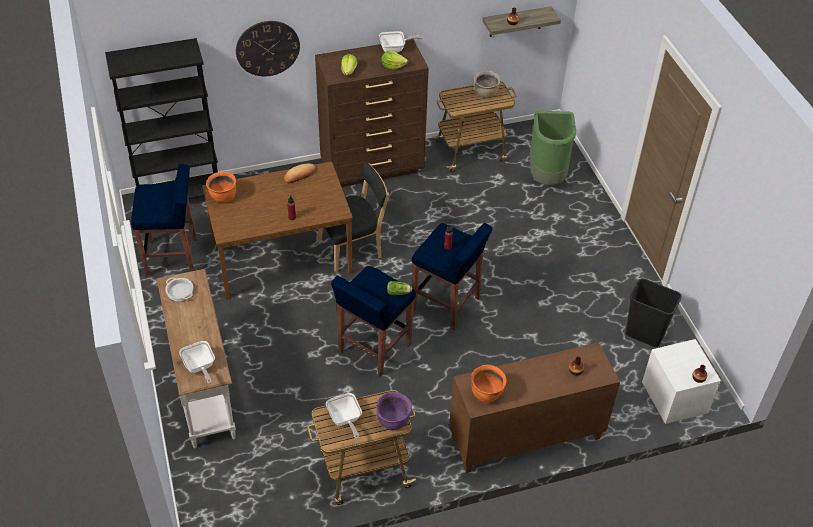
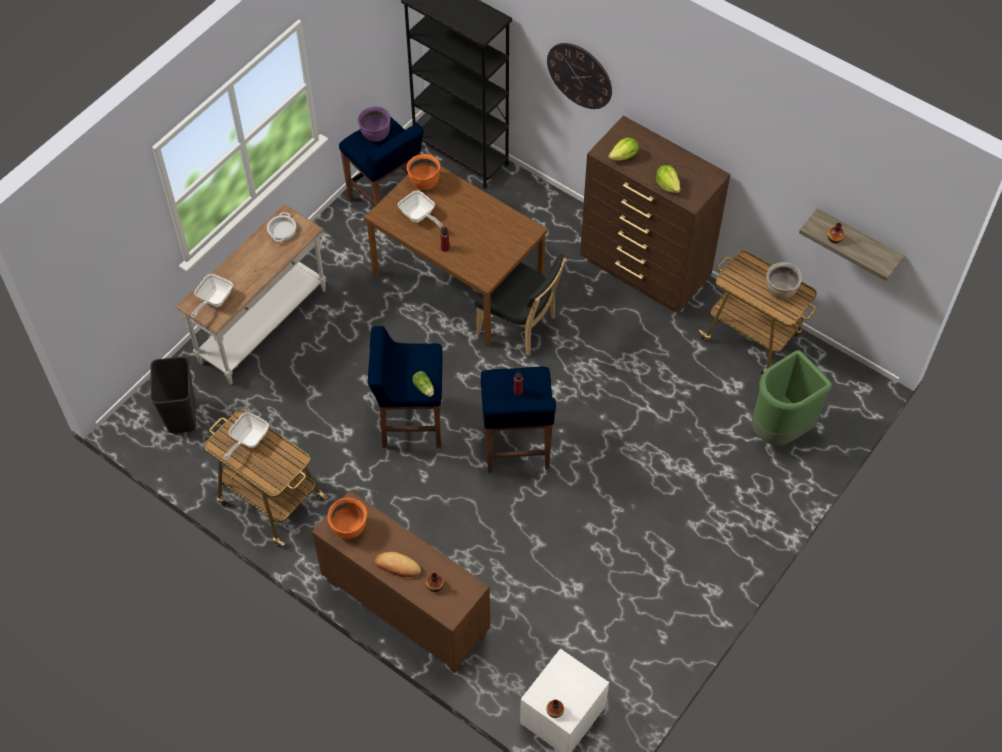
camera: 55 degrees right, 10 degrees up
bread [284,164,315,183] -> bread moved to [375,552,421,577]
purple cooking pot [376,392,412,430] -> purple cooking pot moved to [358,106,390,142]
frying pan [379,31,422,53] -> frying pan moved to [398,190,442,227]
black trash can [626,278,682,347] -> black trash can moved to [150,357,196,433]

